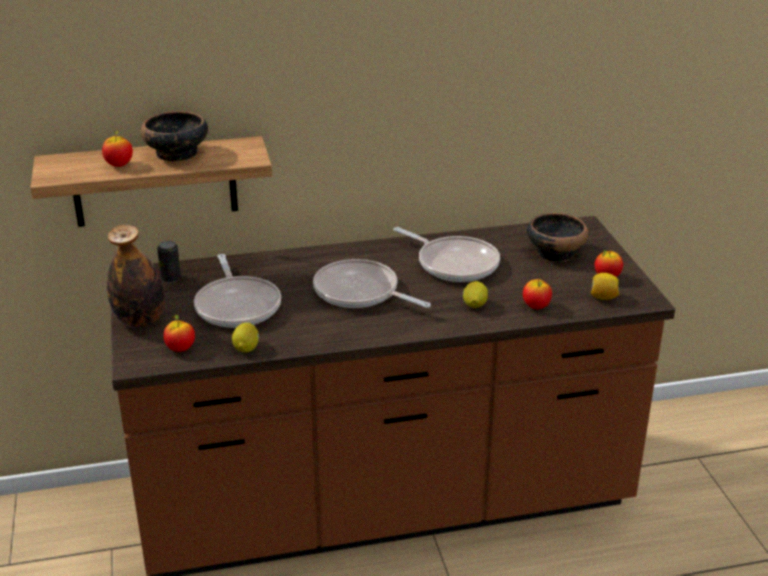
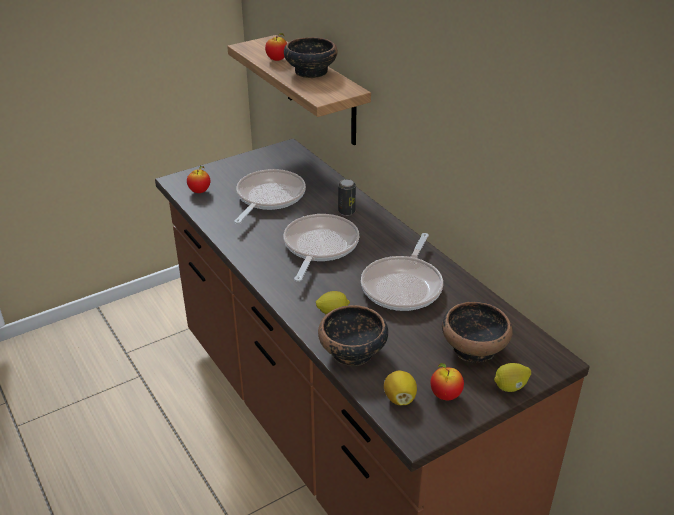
camera: 70 degrees right, 5 degrees up
bottle [107,225,165,328] -> none
can [157,241,181,283] -> can moved to [338,179,356,216]
frying pan [194,254,281,328] -> frying pan turned 150 degrees clockwise [234,169,306,224]
lemon [232,323,259,353] -> lemon moved to [494,363,531,392]
apple [523,279,552,309] -> bowl [318,305,388,366]

